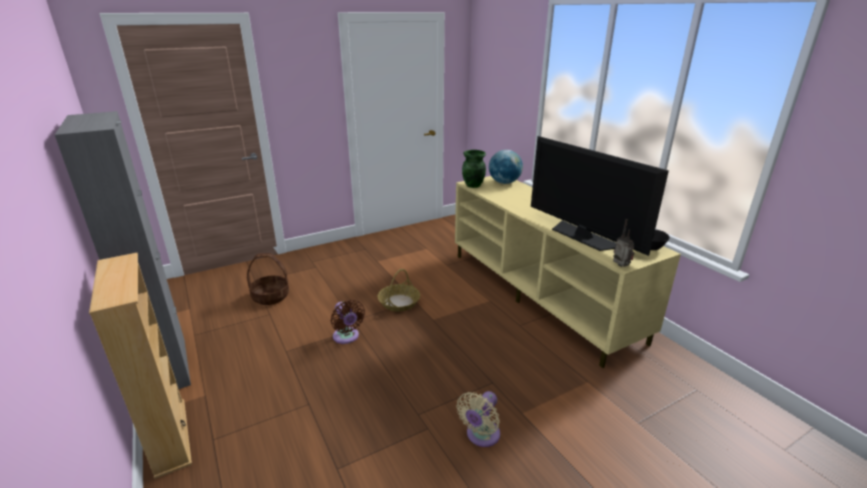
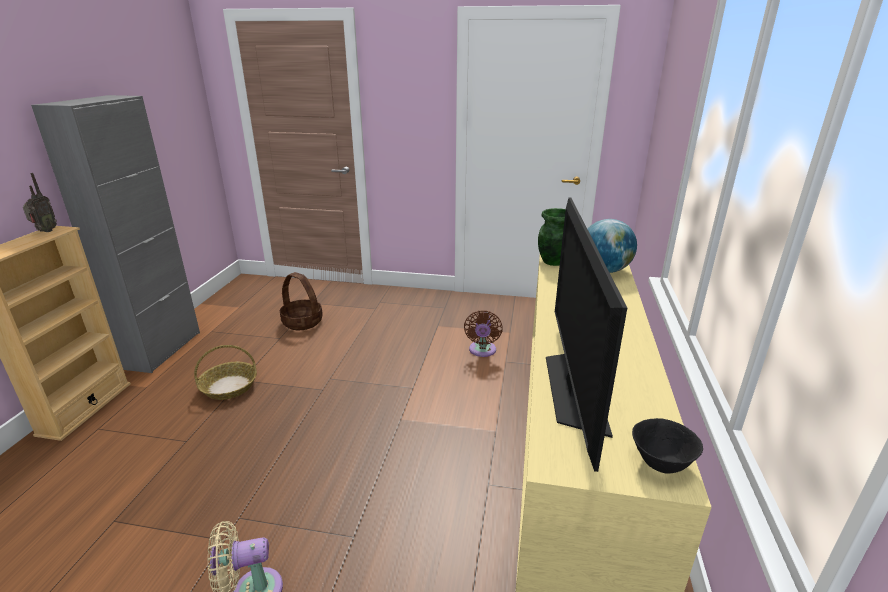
camera: 40 degrees right, 0 degrees up
brown fan [331,300,365,344] -> brown fan moved to [464,310,502,357]
basket [378,269,420,312] -> basket moved to [194,345,257,400]
radio [613,219,634,267] -> radio moved to [23,173,57,232]

